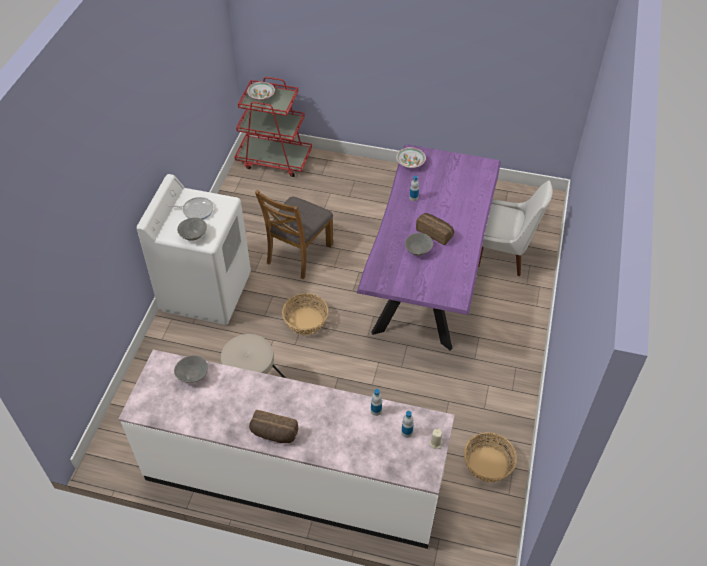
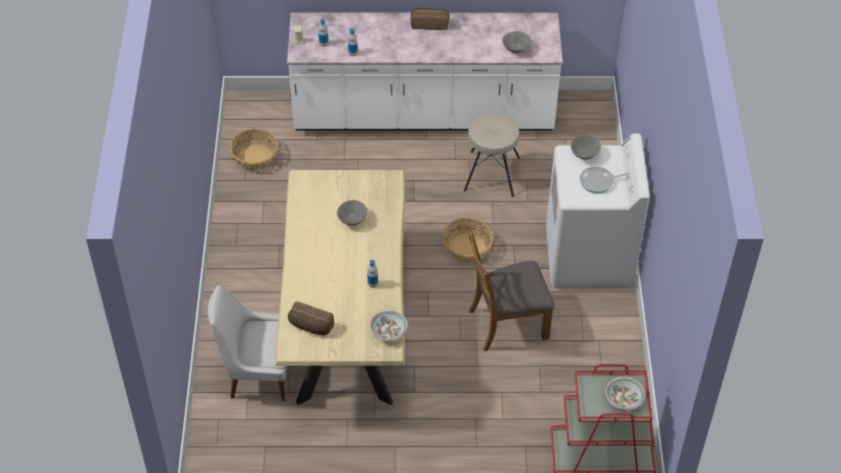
camera: 165 degrees right, 0 degrees up
brown chair [255,190,333,279] -> brown chair turned 120 degrees counterclockwise [468,231,554,351]
purple dining table [357,144,501,350] -> beige dining table [275,170,406,405]
bread [416,213,454,245] -> bread moved to [288,301,334,335]

